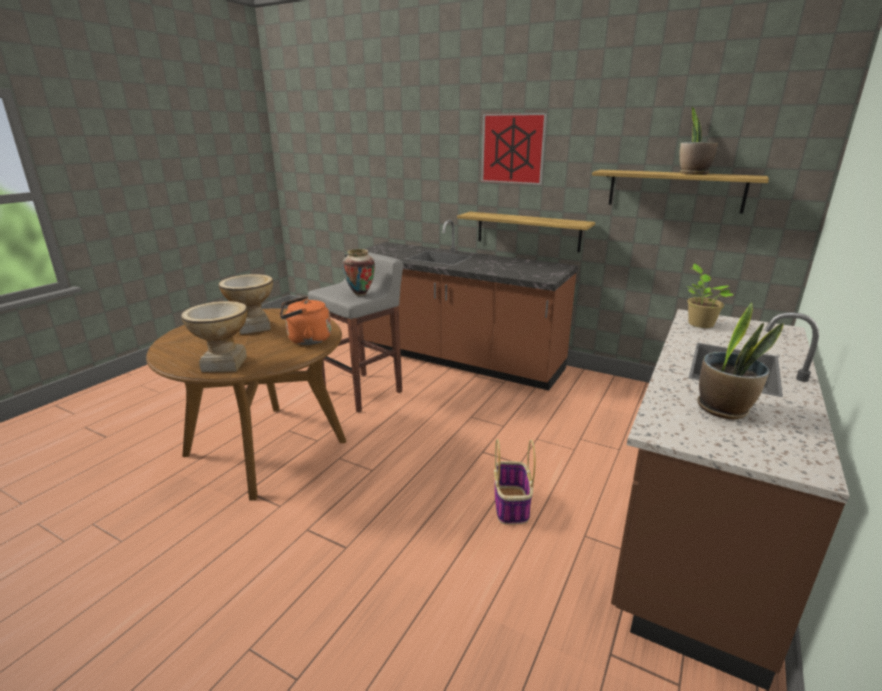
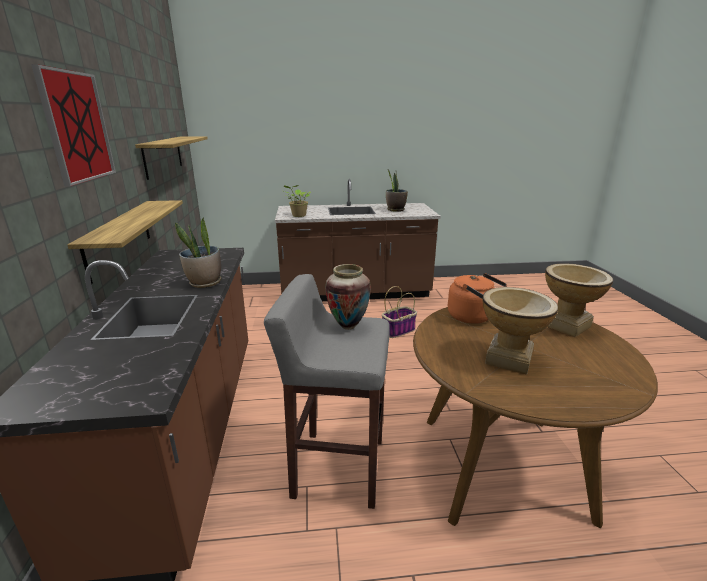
camera: 125 degrees left, 0 degrees up
potted plant [680,107,718,174] -> potted plant moved to [175,218,221,288]

